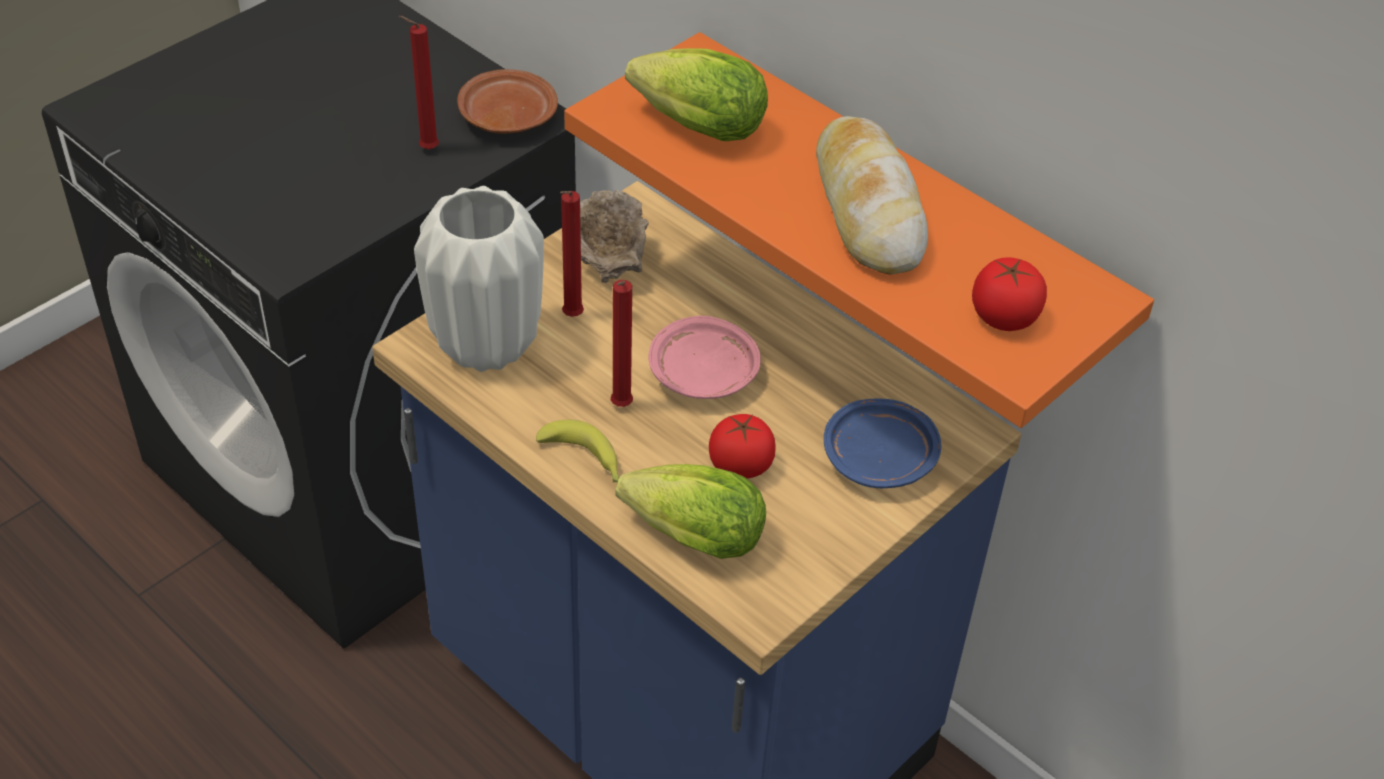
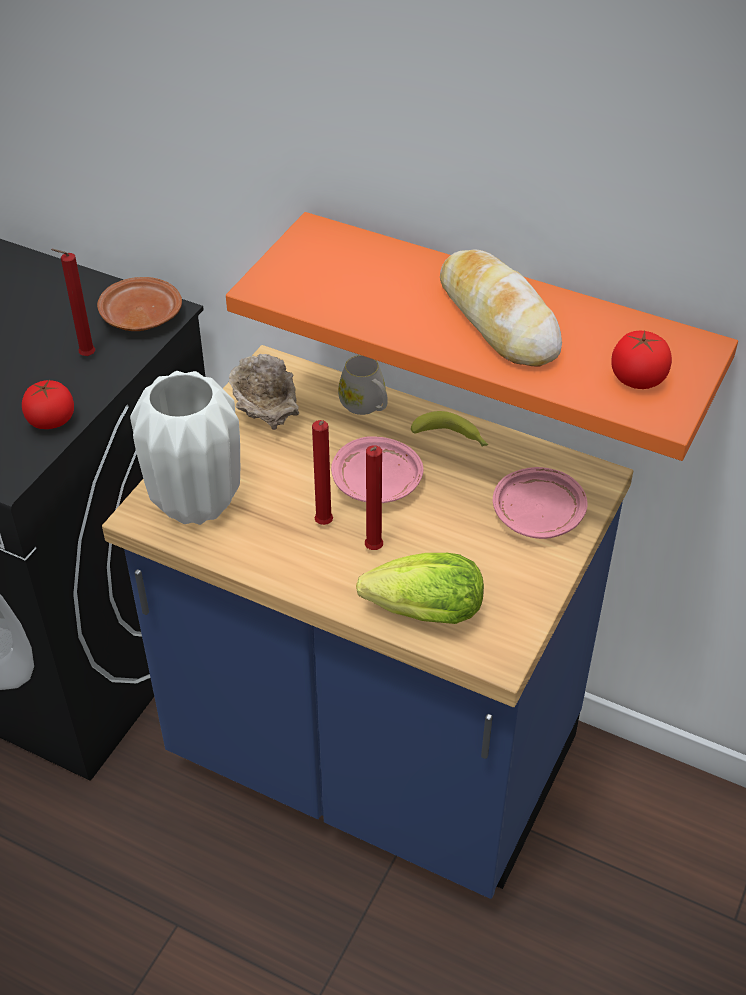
camera: 15 degrees left, 0 degrees up
banana [536,420,619,482] -> banana moved to [411,411,488,447]
red candle [560,191,584,317] -> red candle moved to [365,445,383,550]
lettuce [625,48,768,141] -> none
tomato [709,414,776,478] -> tomato moved to [22,379,74,429]
blue plate [824,398,942,488] -> pink plate [493,467,587,539]
none -> white mug [338,355,388,415]

